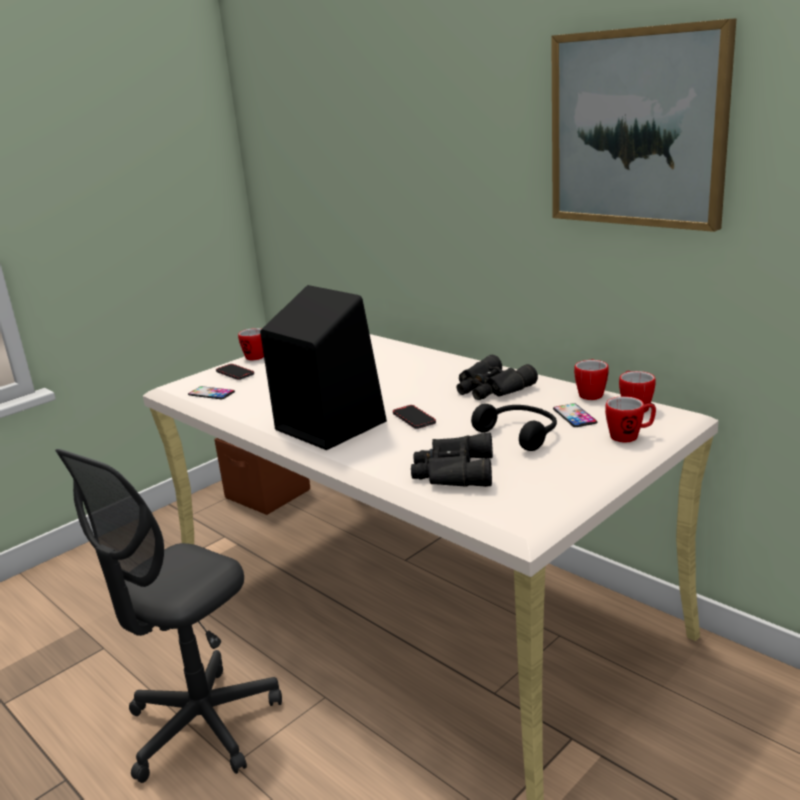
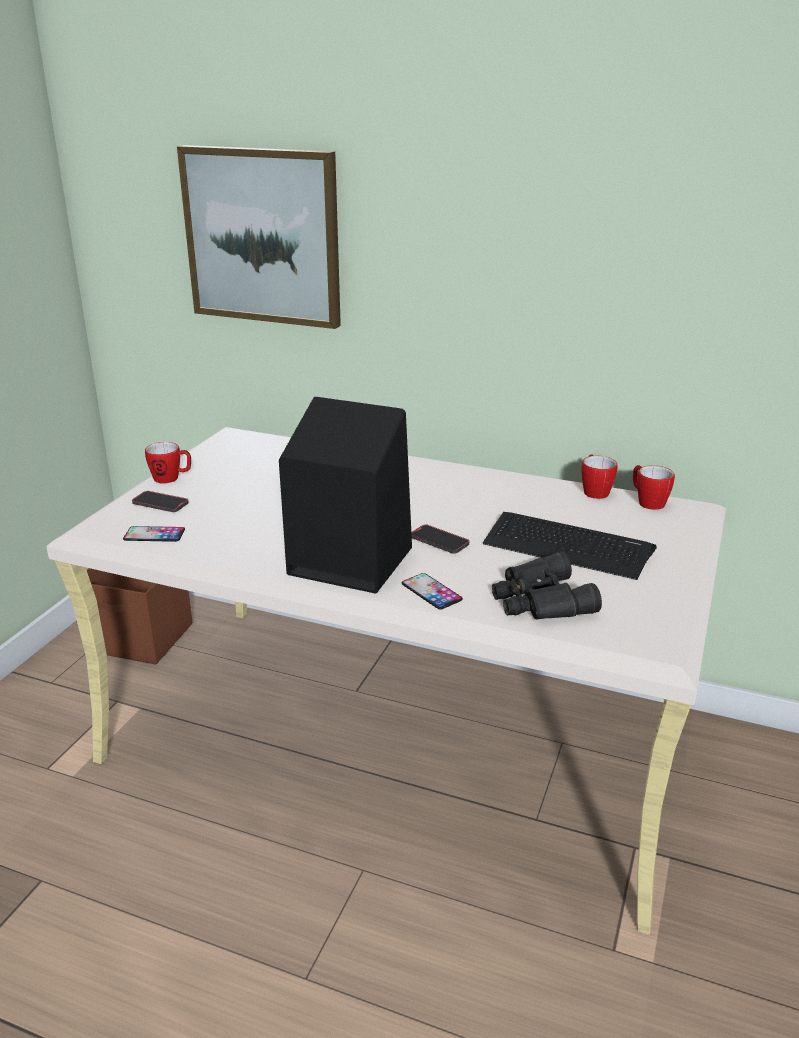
camera: 25 degrees left, 5 degrees up
grey office chair [55,449,282,783] -> none
black binoculars [457,355,538,400] -> none
black headphones [471,404,557,451] -> keyboard [483,512,657,580]
picture [551,18,737,232] -> picture moved to [177,145,341,329]
phone [553,403,598,427] -> phone moved to [402,573,463,610]
mug [605,396,656,442] -> none

